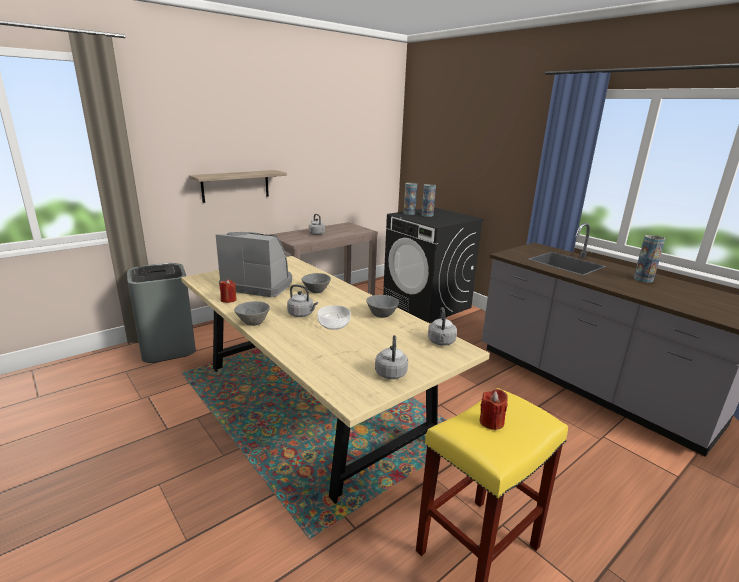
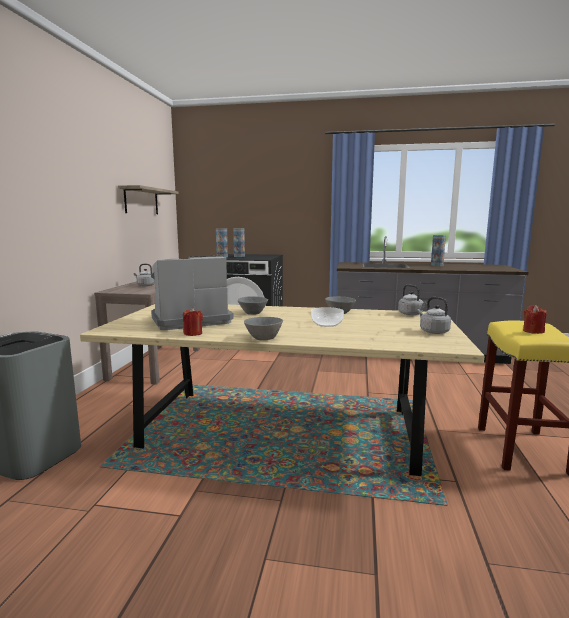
camera: 40 degrees left, 10 degrees down
shelf [189,170,287,203] -> shelf moved to [118,185,179,214]
grey kettle [287,284,318,317] -> none

